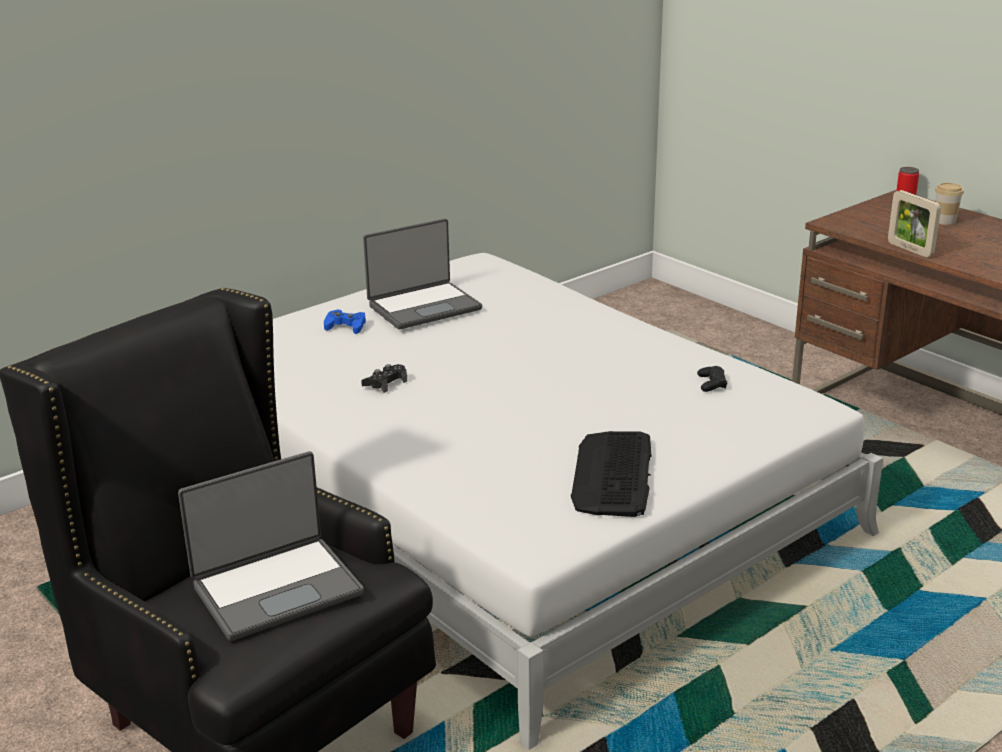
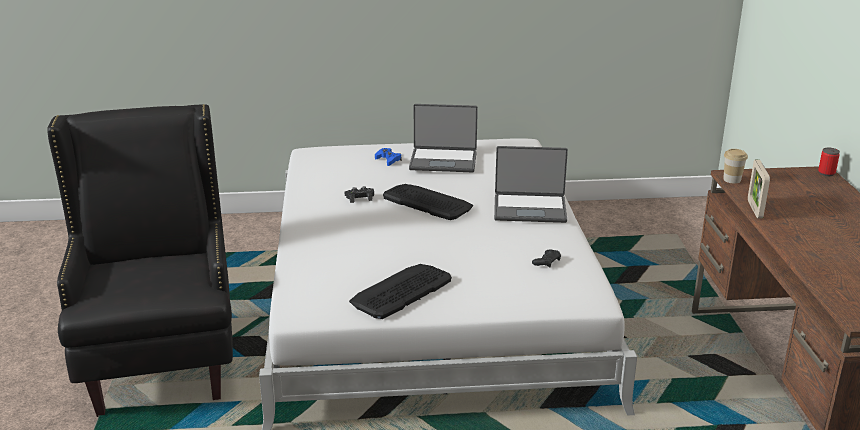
camera: 35 degrees right, 0 degrees up
laptop [178,451,364,641] -> laptop moved to [494,146,568,223]
cup [935,183,964,225] -> cup moved to [723,149,748,184]
none -> keyboard [383,184,473,220]

